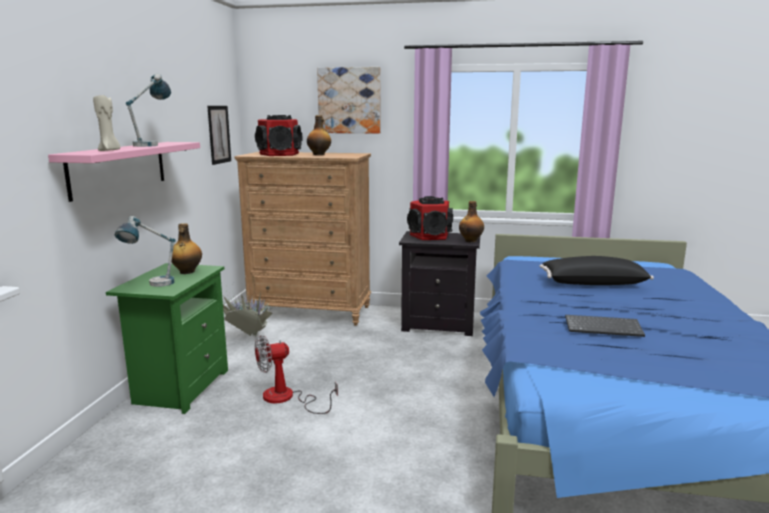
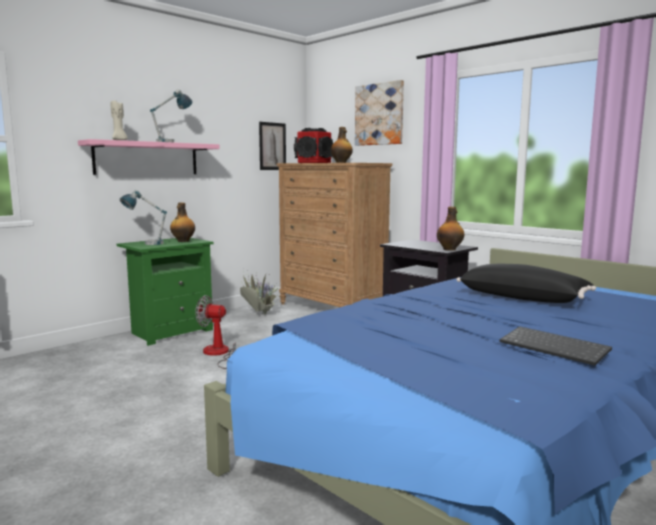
camera: 35 degrees right, 5 degrees down
speaker [407,196,453,240] -> none
keyboard [565,315,645,337] -> keyboard moved to [499,326,612,366]

